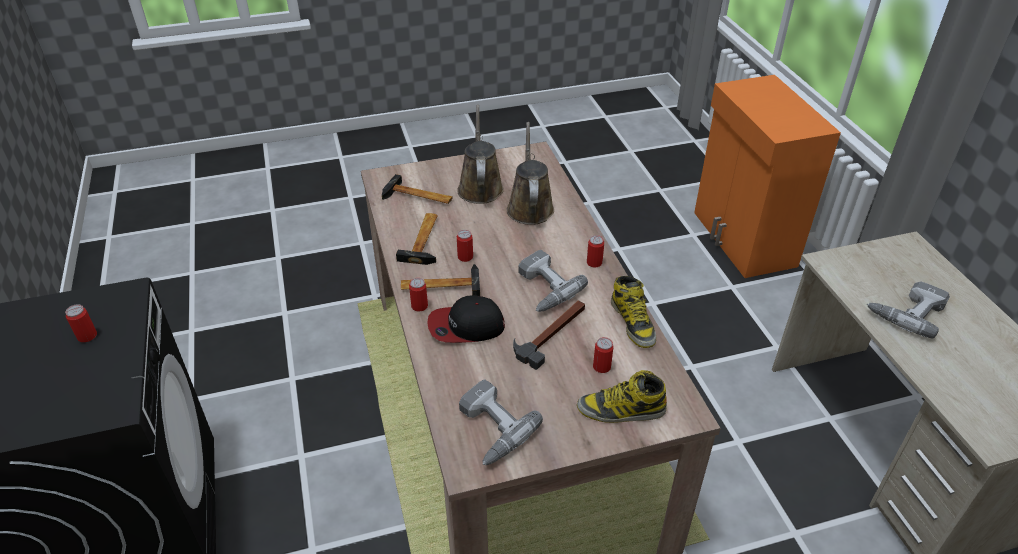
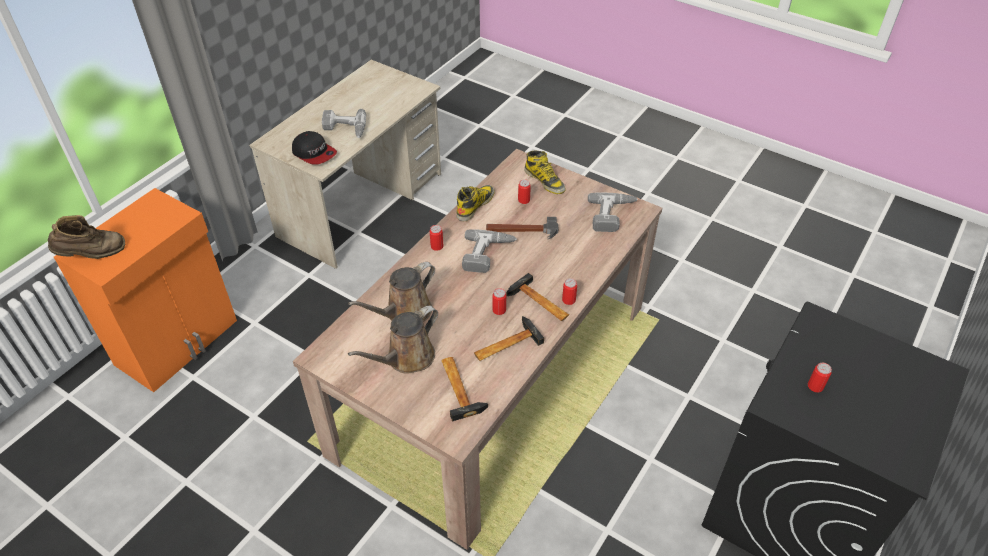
camera: 130 degrees left, 5 degrees up
cap [427,295,505,343] -> cap moved to [292,131,337,165]
none -> brown boot [48,215,125,259]

